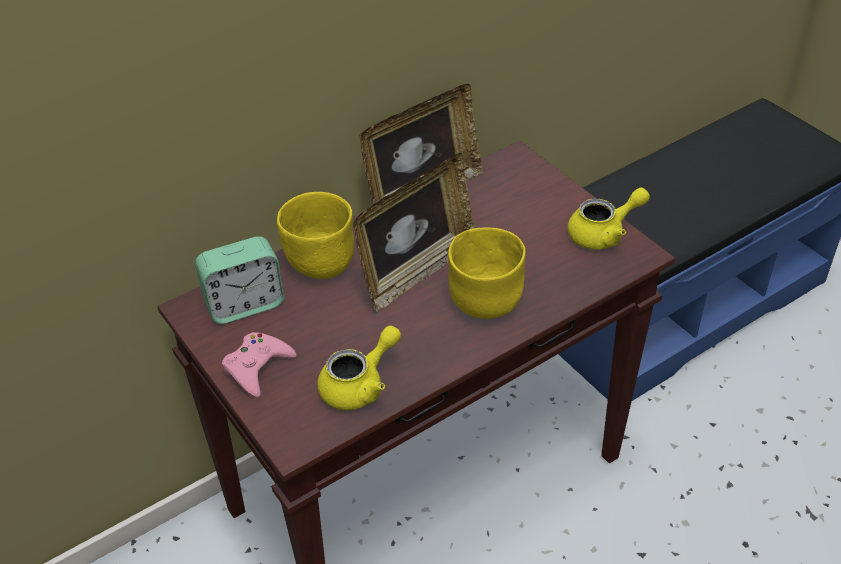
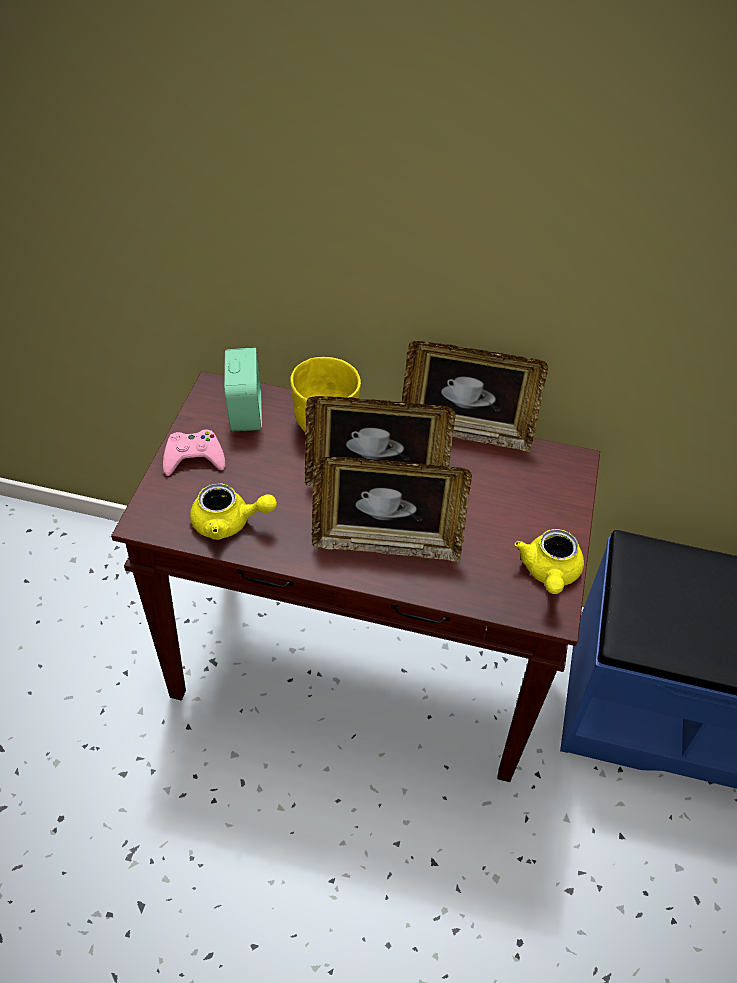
camera: 45 degrees right, 5 degrees up
alarm clock [195,236,284,324] -> alarm clock turned 120 degrees counterclockwise [224,348,262,431]
yellow bowl [448,228,526,319] -> picture frame [312,457,472,563]
yellow teapot [567,188,650,250] -> yellow teapot turned 75 degrees clockwise [515,529,584,594]

